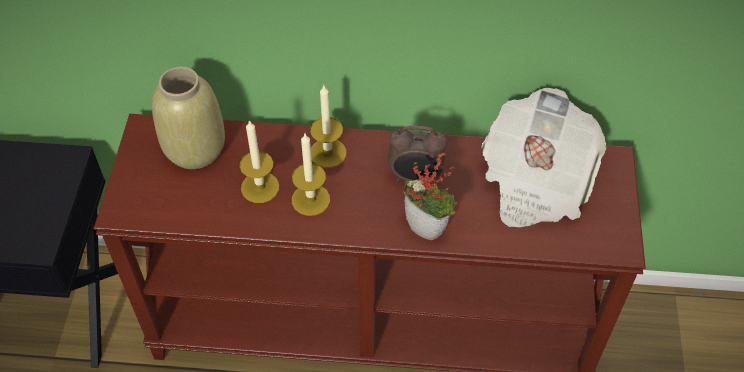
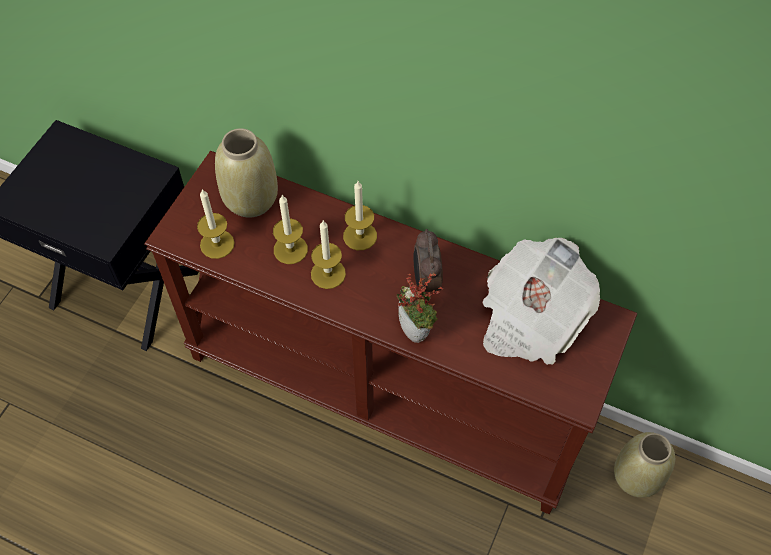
camera: 20 degrees right, 5 degrees up
alarm clock [388,126,447,181] -> alarm clock turned 60 degrees clockwise [413,229,443,295]
none -> candle [197,189,235,259]
none -> beige vase [614,432,675,498]

